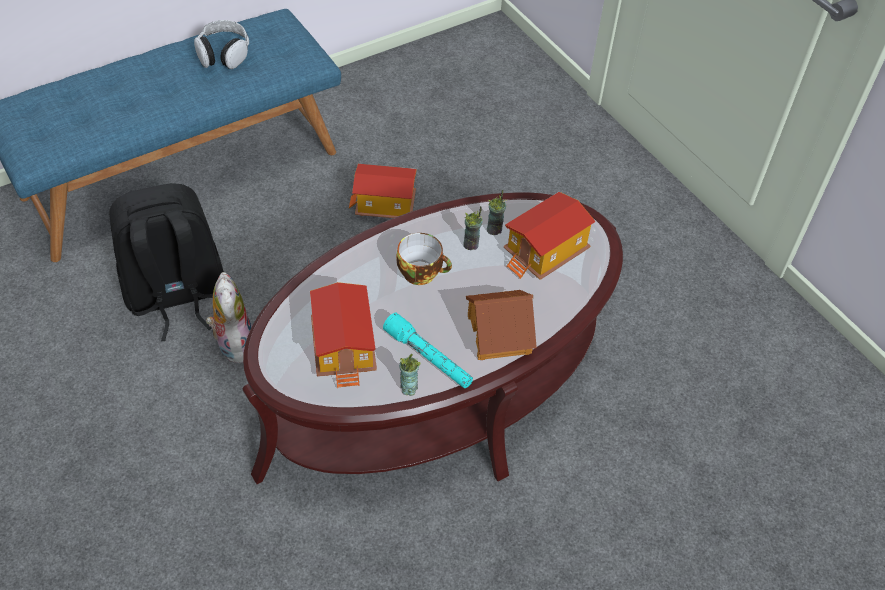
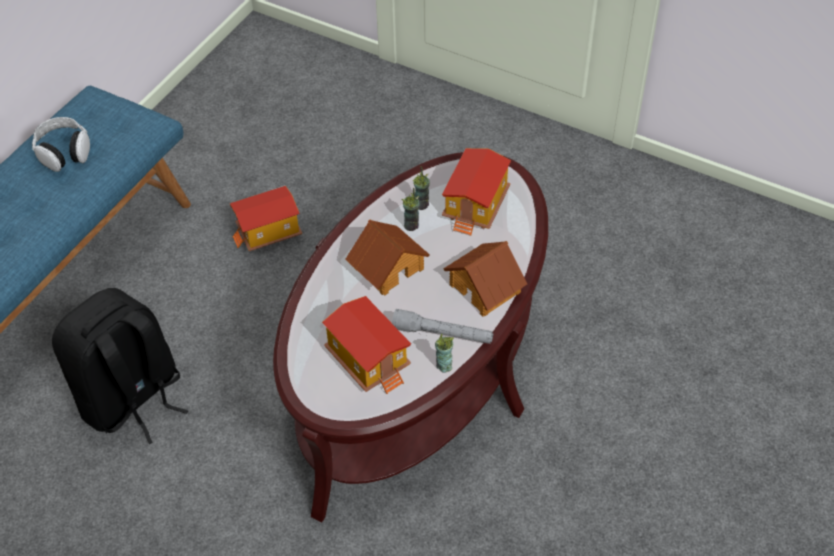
camera: 25 degrees left, 0 degrees up
plush toy [206,272,252,363] -> none
turquoise flashlight [383,313,473,388] -> grey flashlight [392,309,493,344]
cup [396,233,452,285] -> toy house [345,219,430,296]

